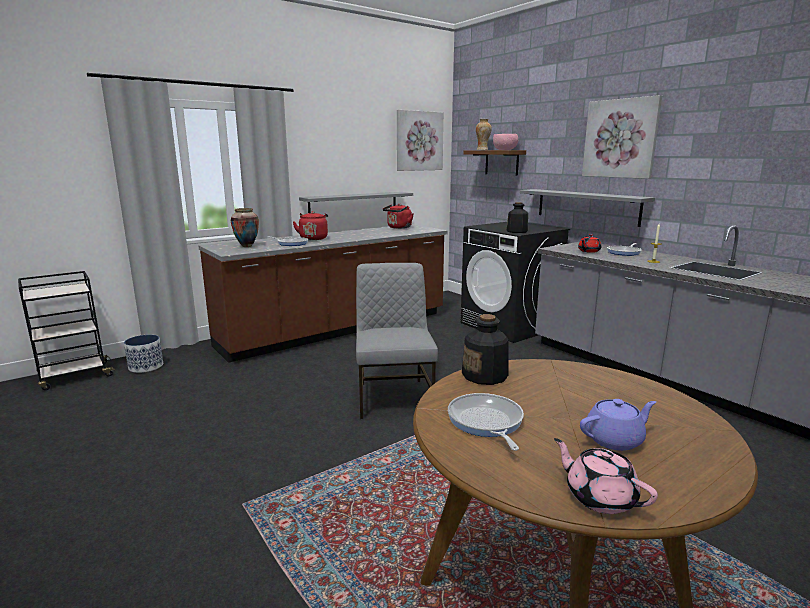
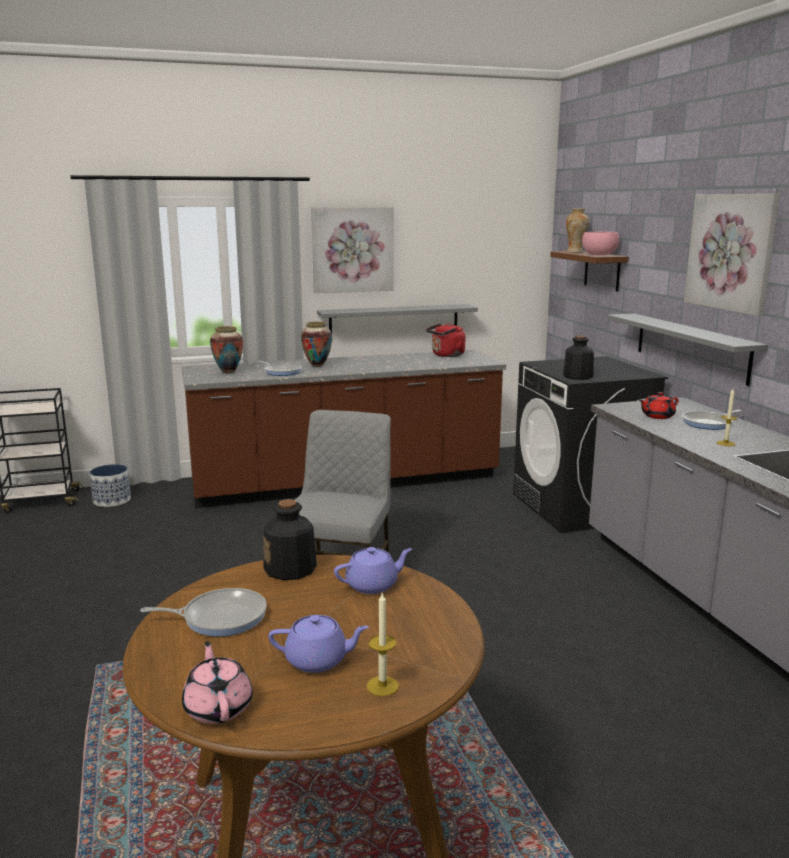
camera: 20 degrees right, 0 degrees up
red kettle [292,211,328,240] -> vase [301,322,332,367]
picture [397,110,444,171] -> picture moved to [311,207,394,293]
frying pan [448,393,524,451] -> frying pan turned 75 degrees clockwise [140,588,267,637]
none -> purple teapot [334,547,412,594]
none -> candle [367,592,399,696]

